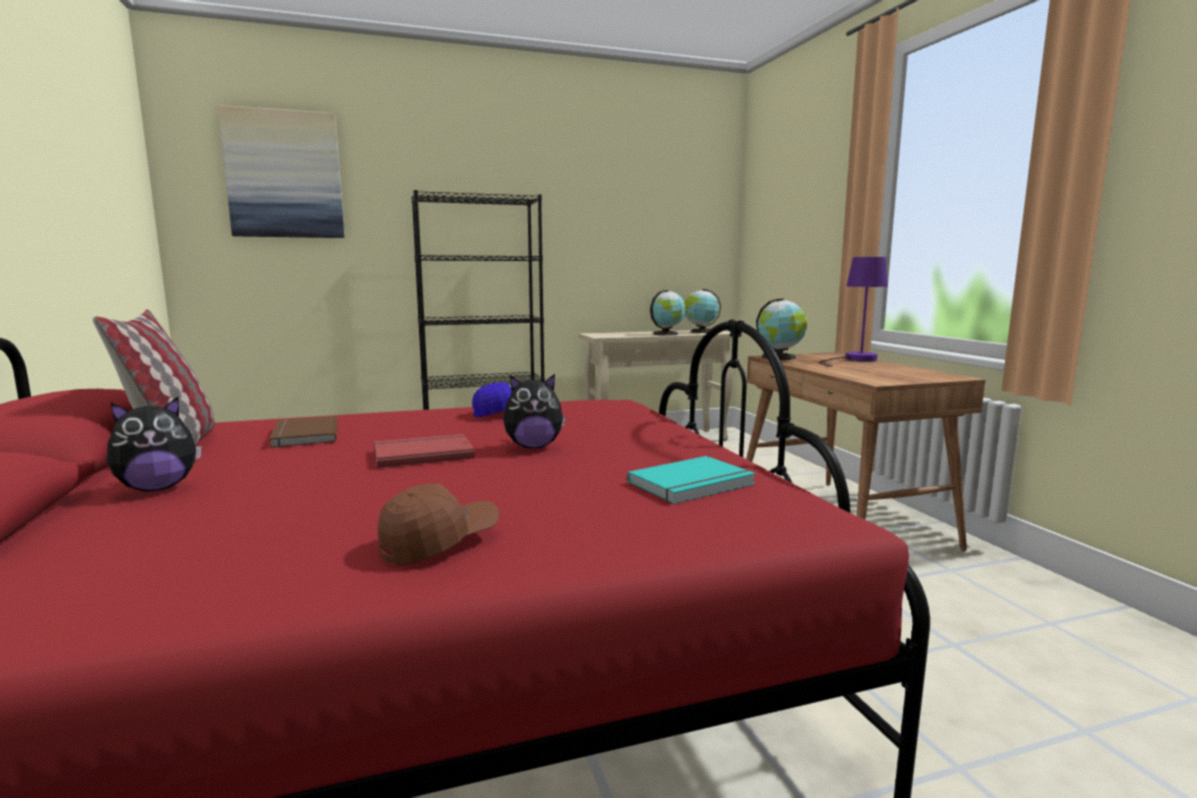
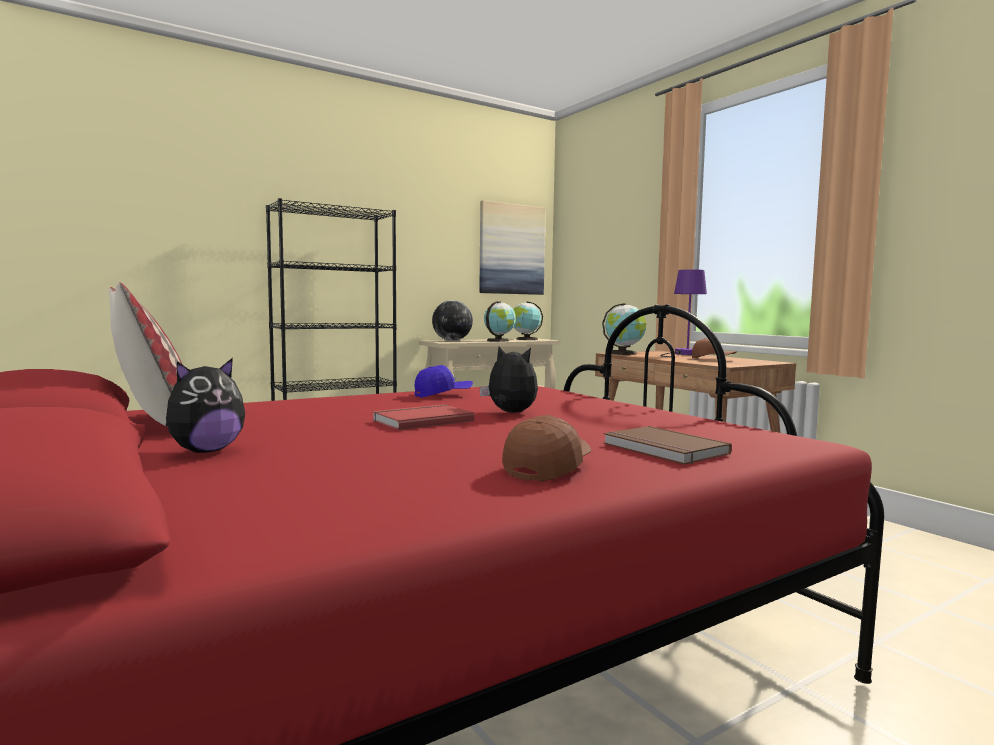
camera: 15 degrees left, 5 degrees down
picture [218,105,345,238] -> picture moved to [479,200,546,295]
brown book [269,416,338,448] -> brown book moved to [603,426,732,465]
plush toy [504,374,566,448] -> plush toy turned 120 degrees counterclockwise [479,346,538,413]
turquoise book [627,456,756,504] -> none
none -> globe [432,300,473,341]
none -> brown cap [692,338,737,359]

